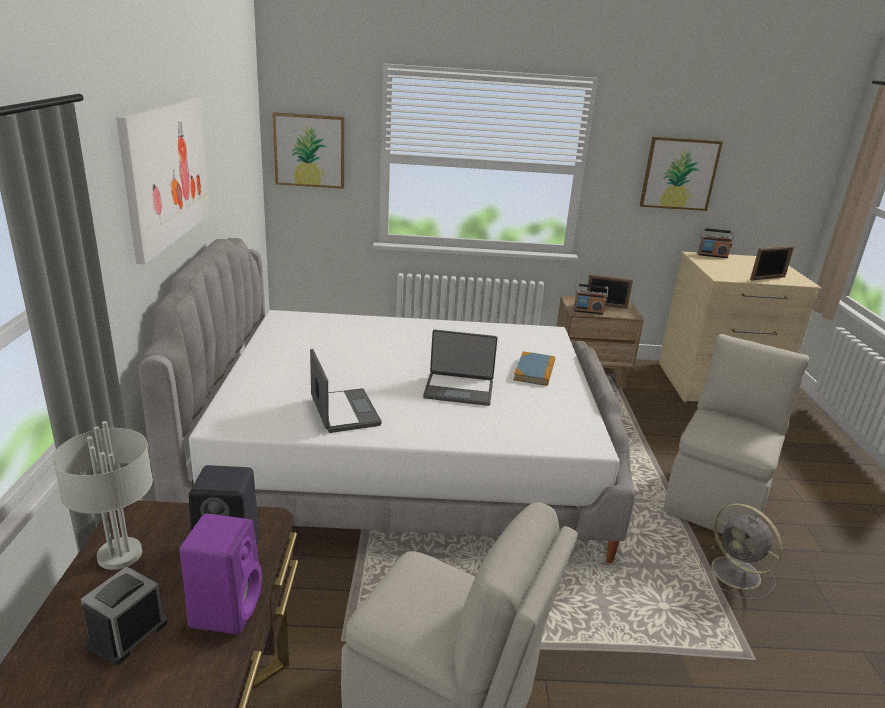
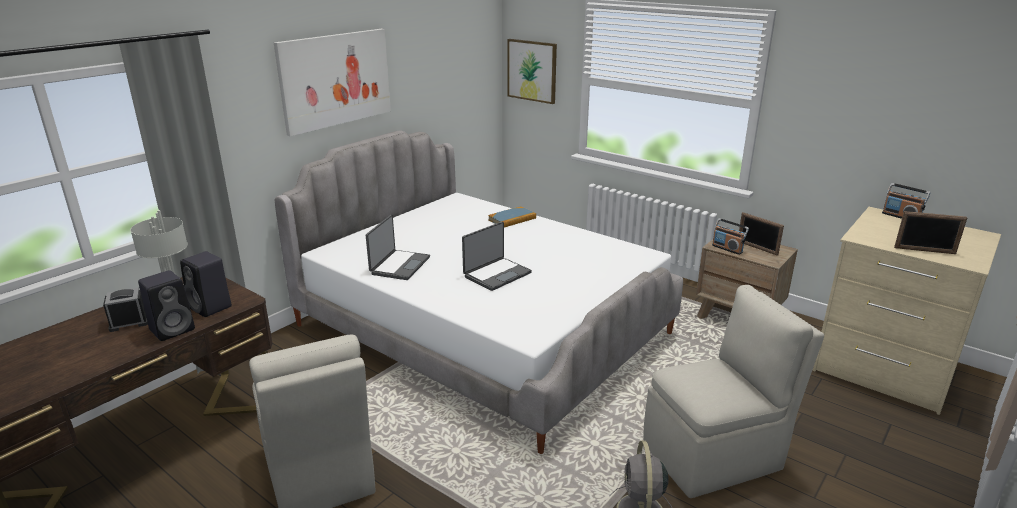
camera: 40 degrees right, 0 degrees up
purple speaker [179,513,262,635] -> black speaker [138,270,195,341]
laptop [423,329,498,406] -> laptop turned 90 degrees counterclockwise [462,222,532,291]
book [514,352,555,386] -> book moved to [488,206,536,228]
picture [640,137,723,211] -> none

